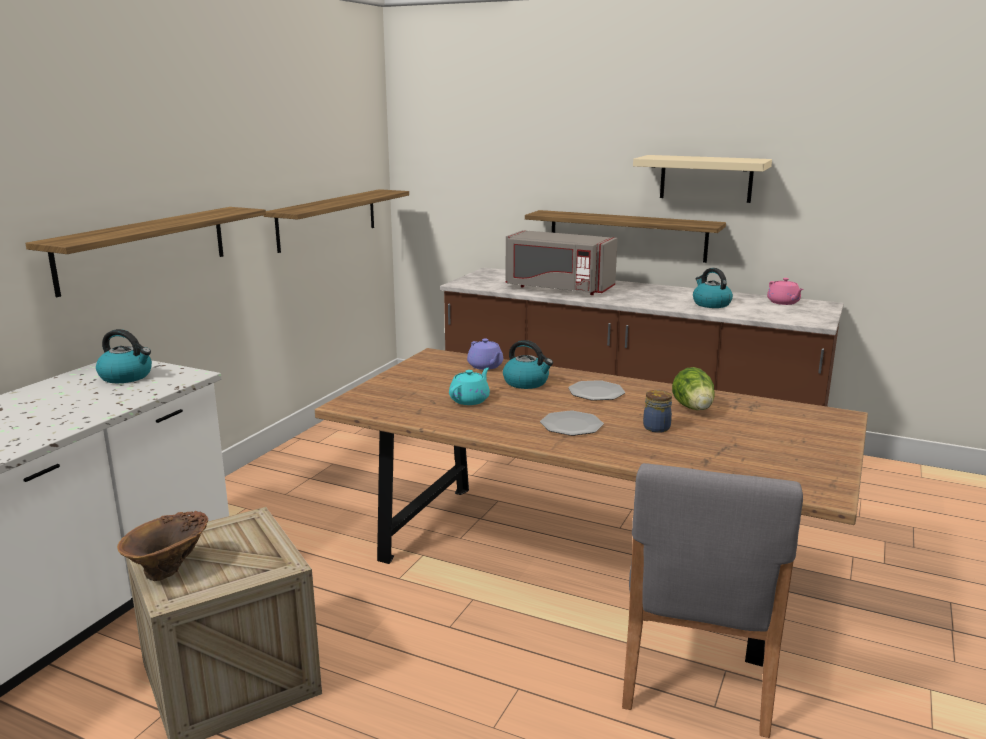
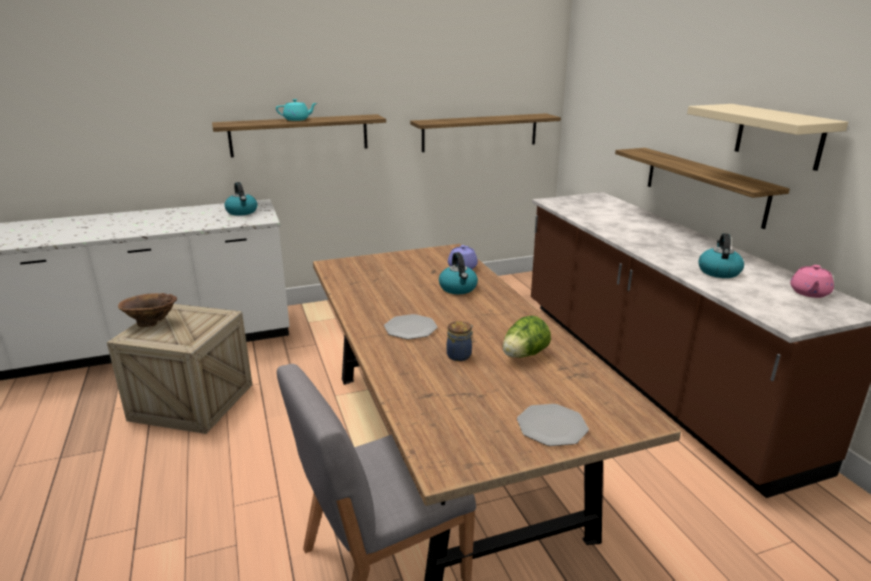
camera: 45 degrees right, 5 degrees up
turquoise teapot [449,368,490,405] -> turquoise teapot moved to [276,99,317,121]
grey microwave [505,230,618,295] -> none
plate [568,380,625,401] -> plate moved to [517,404,589,446]

